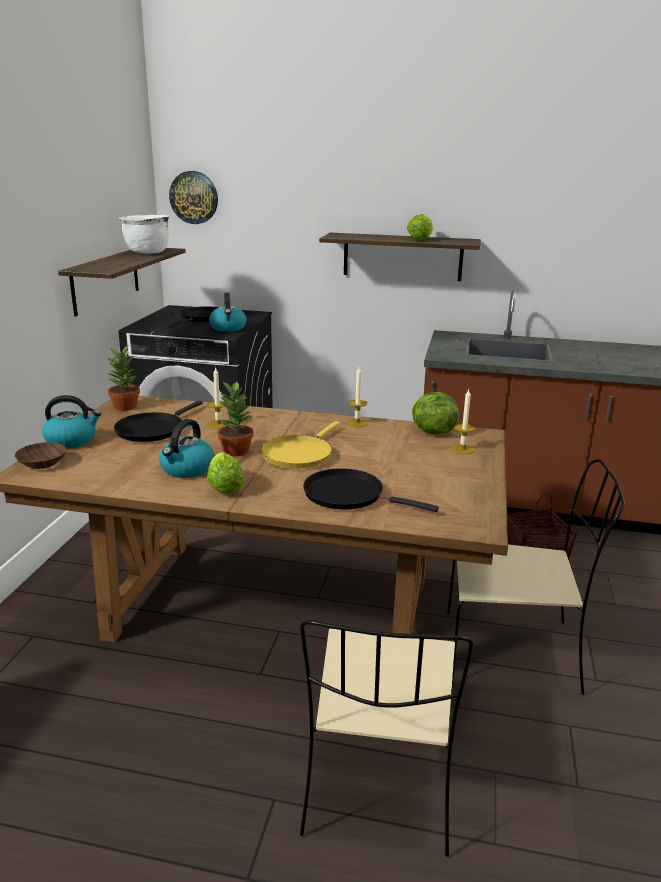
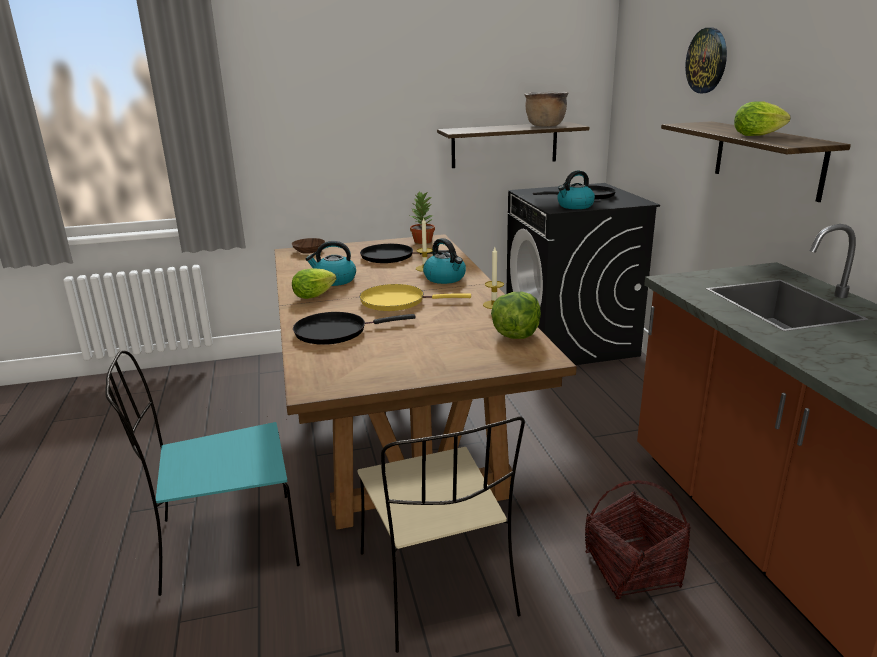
camera: 65 degrees right, 0 degrees up
kettle [42,395,101,449] -> kettle moved to [423,238,466,284]
white cooking pot [119,215,169,254] -> brown cooking pot [524,92,568,127]
wall clock [169,171,218,224] -> wall clock moved to [685,28,727,93]
potted plant [218,381,254,456] -> none
beige chair [300,620,473,857] -> turquoise chair [105,350,300,596]
black frying pan [303,468,439,512] -> black frying pan turned 105 degrees counterclockwise [293,312,416,345]
candle [451,389,475,454] -> none

